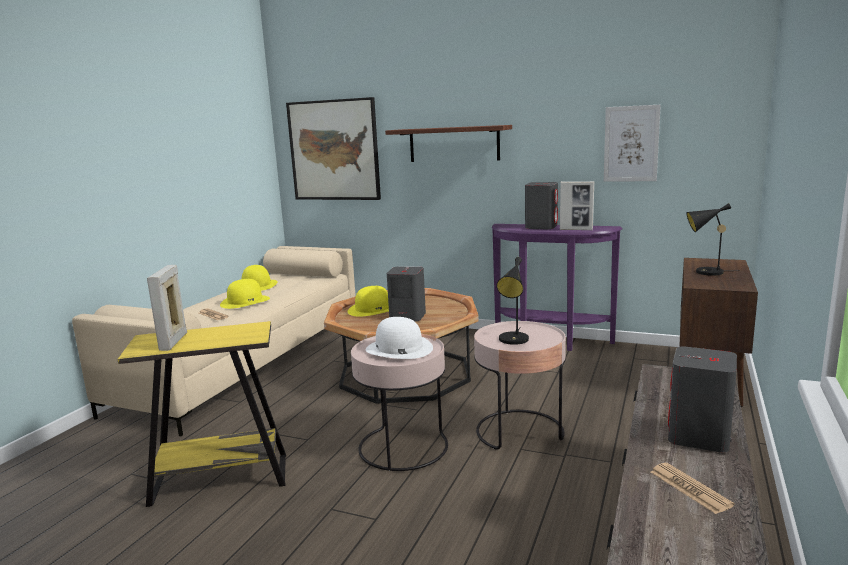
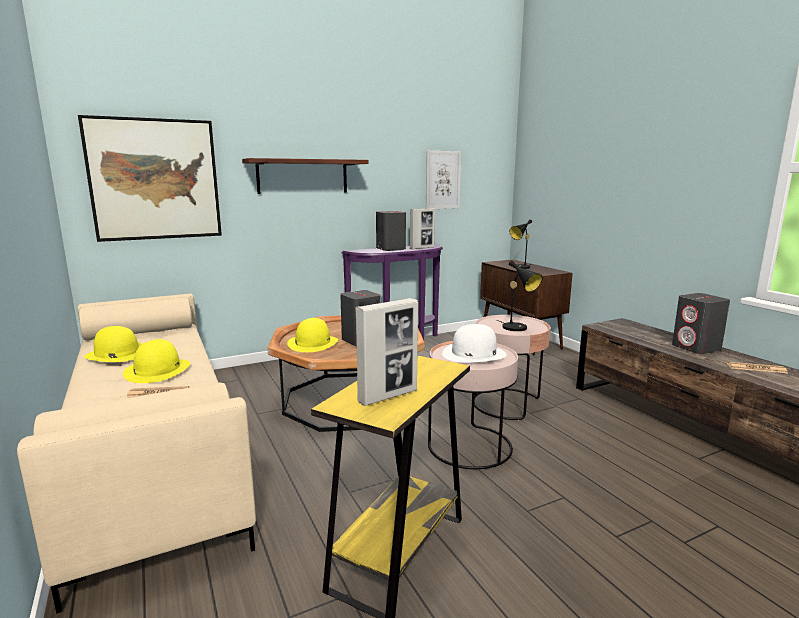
camera: 50 degrees left, 0 degrees up
picture frame [147,265,187,351] -> picture frame turned 75 degrees counterclockwise [355,298,418,406]

